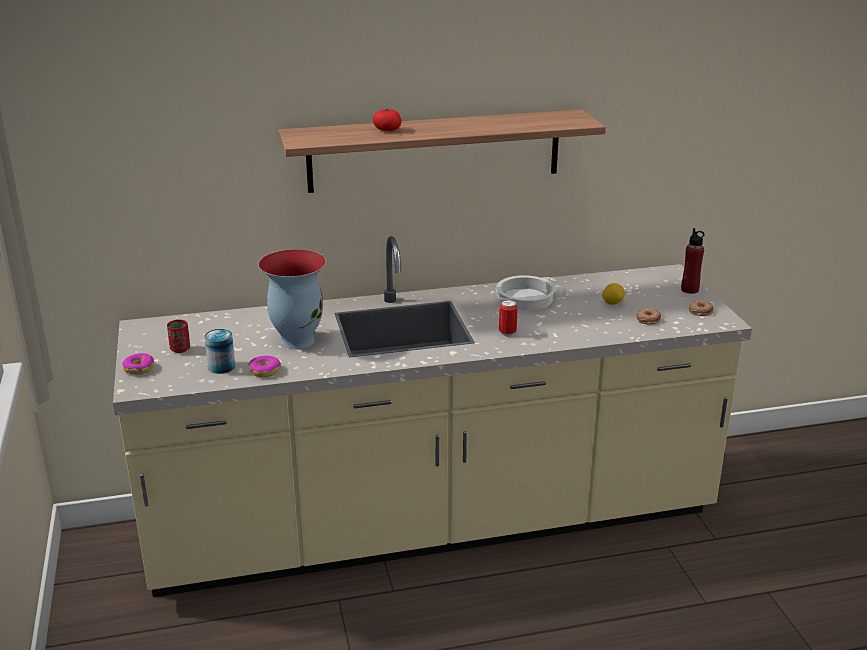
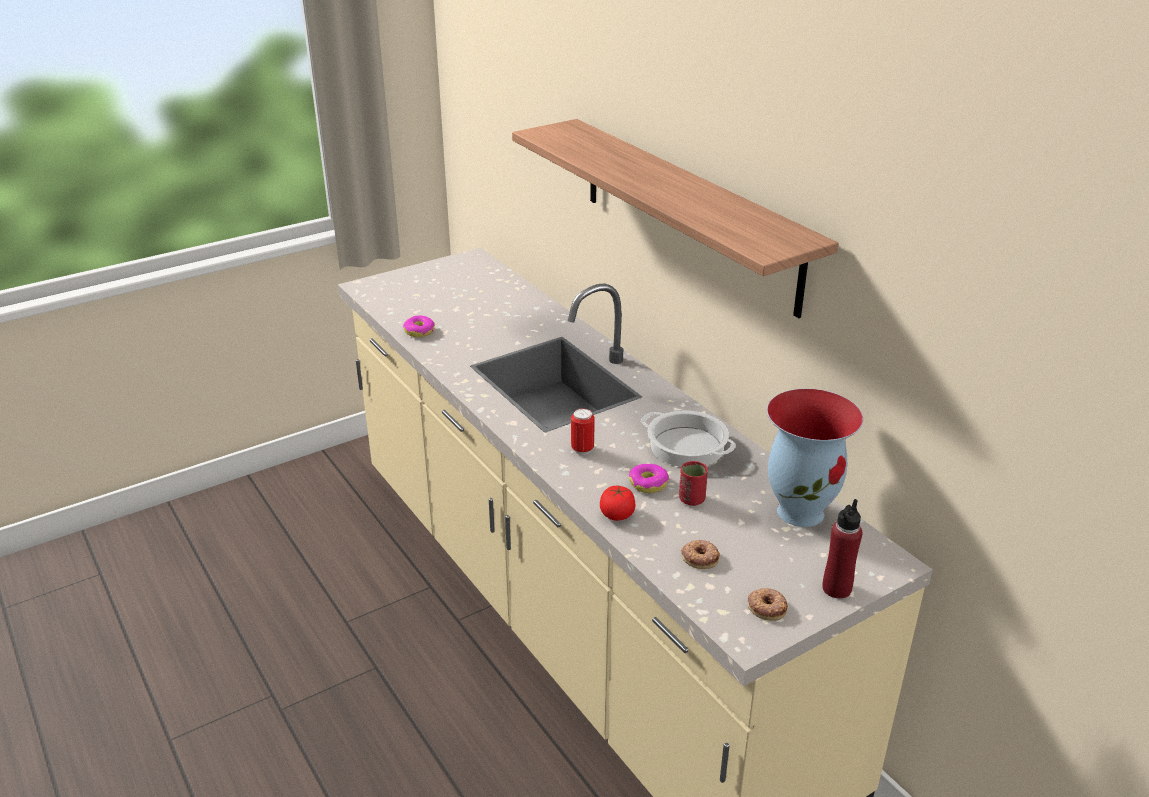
camera: 70 degrees right, 5 degrees up
donut [122,353,154,375] -> donut moved to [629,464,669,493]
red cup [167,319,190,353] -> red cup moved to [679,461,708,506]
can [204,329,235,374] -> none
vase [258,249,326,349] -> vase moved to [767,389,863,527]
tomato [373,109,401,131] -> tomato moved to [600,486,635,521]
lemon [602,283,625,305] -> none

